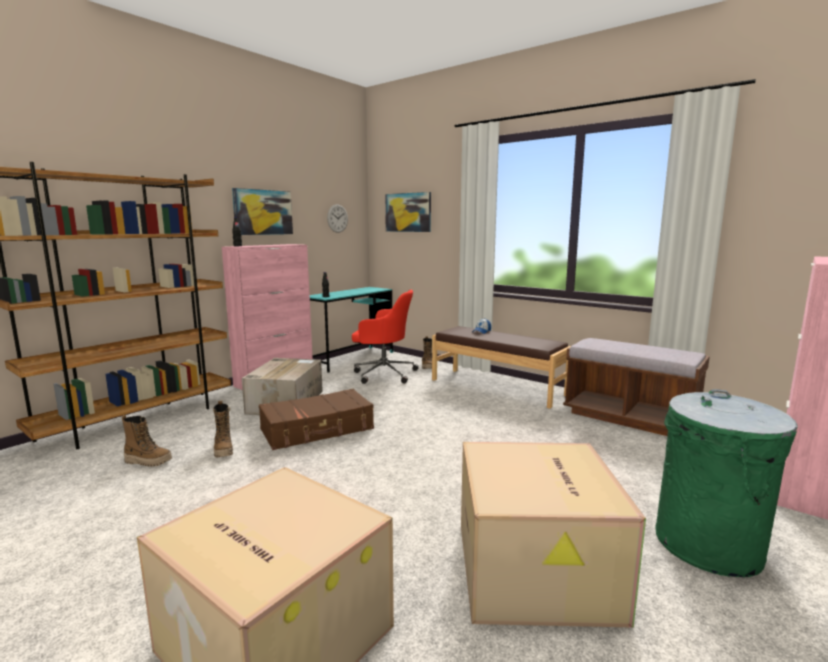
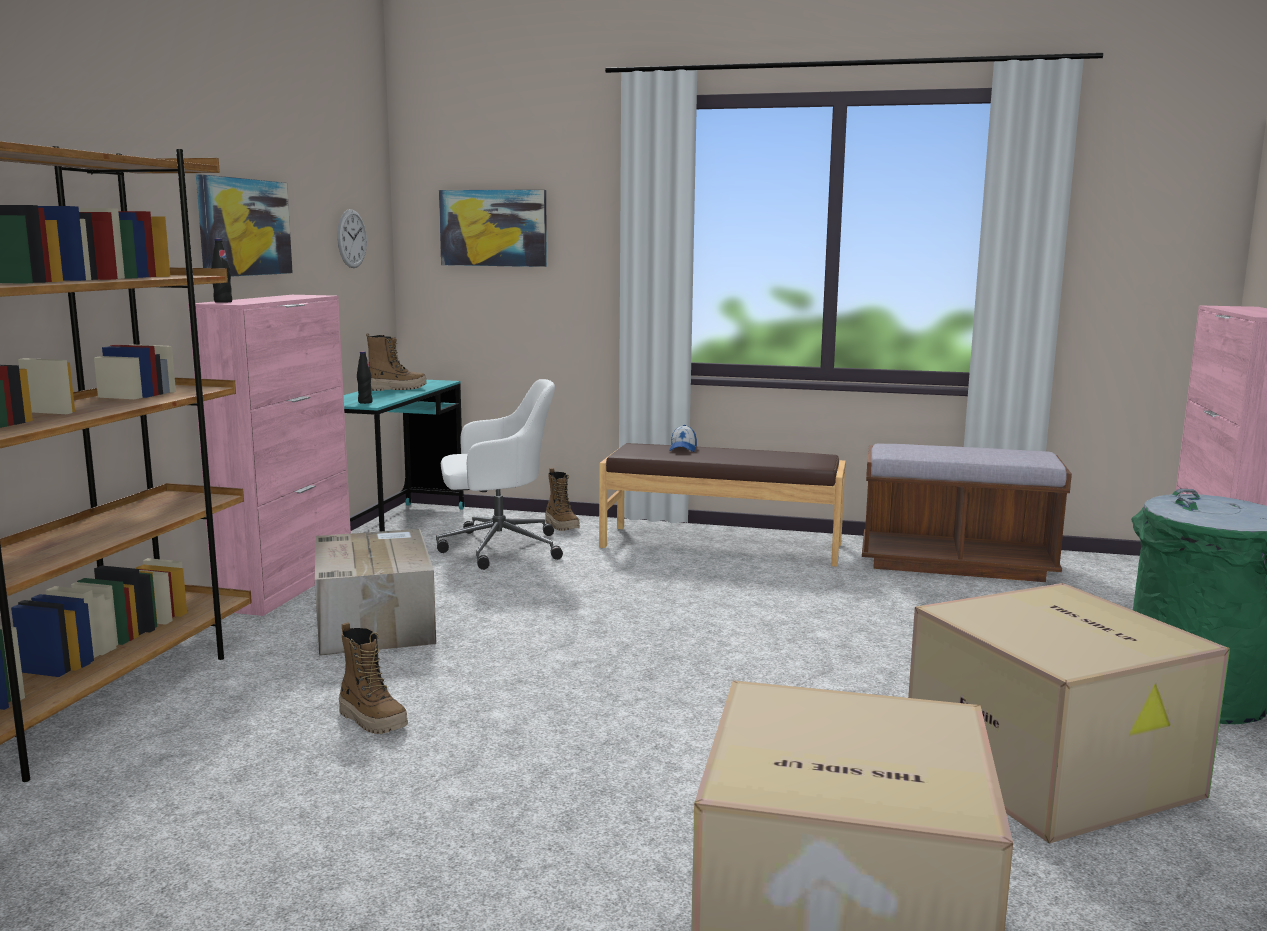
camera: 25 degrees left, 0 degrees up
boot [122,415,172,466] -> boot moved to [366,333,427,391]
brown suitcase [259,389,374,450] -> none
red office chair [352,290,419,384] -> white office chair [436,379,563,570]

